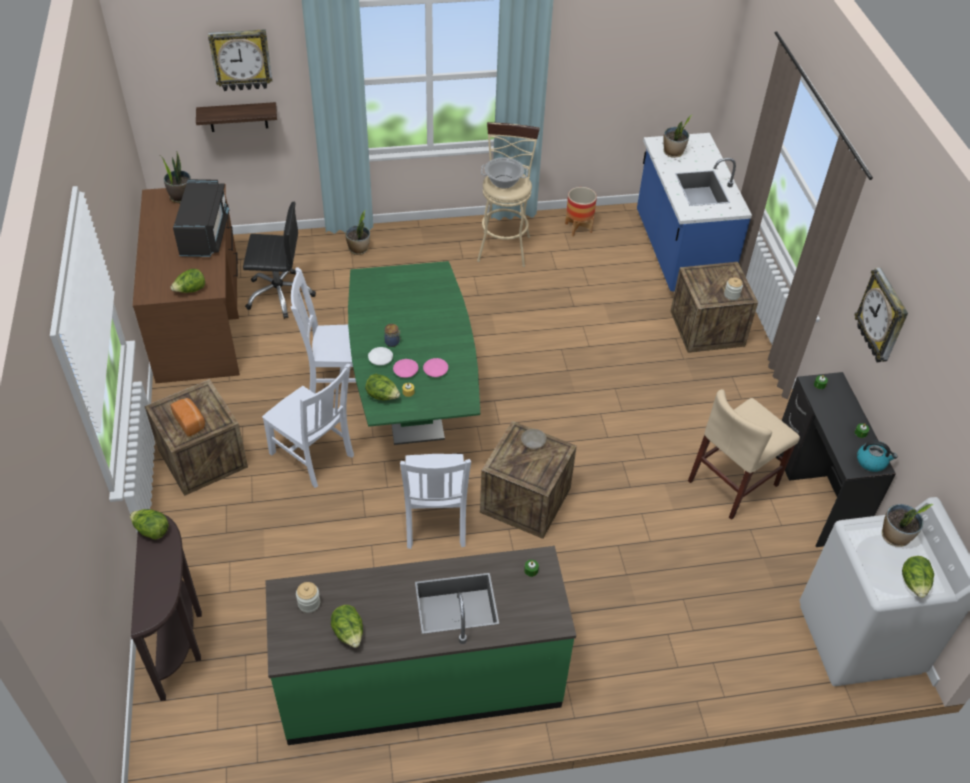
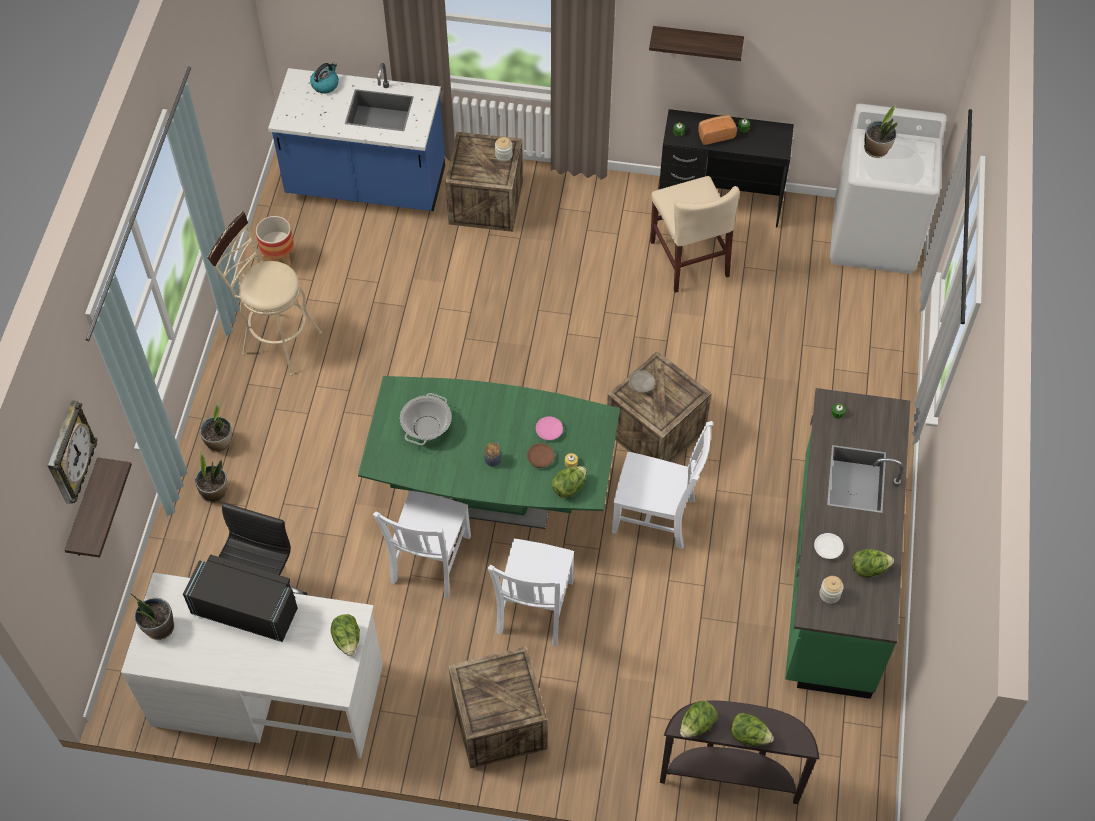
camera: 70 degrees left, 10 degrees up
brown desk [133,184,240,383] -> white desk [121,573,383,759]
bread [170,398,205,437] -> bread moved to [698,115,737,145]
white chair [262,364,354,488] -> white chair turned 135 degrees clockwise [488,539,574,646]
white plate [368,347,393,365] -> white plate moved to [814,533,844,559]
pink plate [393,359,418,378] -> brown plate [527,443,555,468]
cooking pot [481,157,528,188] -> cooking pot moved to [400,393,452,445]
potted plant [663,114,693,158] -> potted plant moved to [200,402,232,453]
wall clock [854,267,908,362] -> shelf [649,26,744,61]
kettle [857,441,897,472] -> kettle moved to [310,63,339,93]
lettuce [902,556,934,598] -> lettuce moved to [731,713,774,746]

